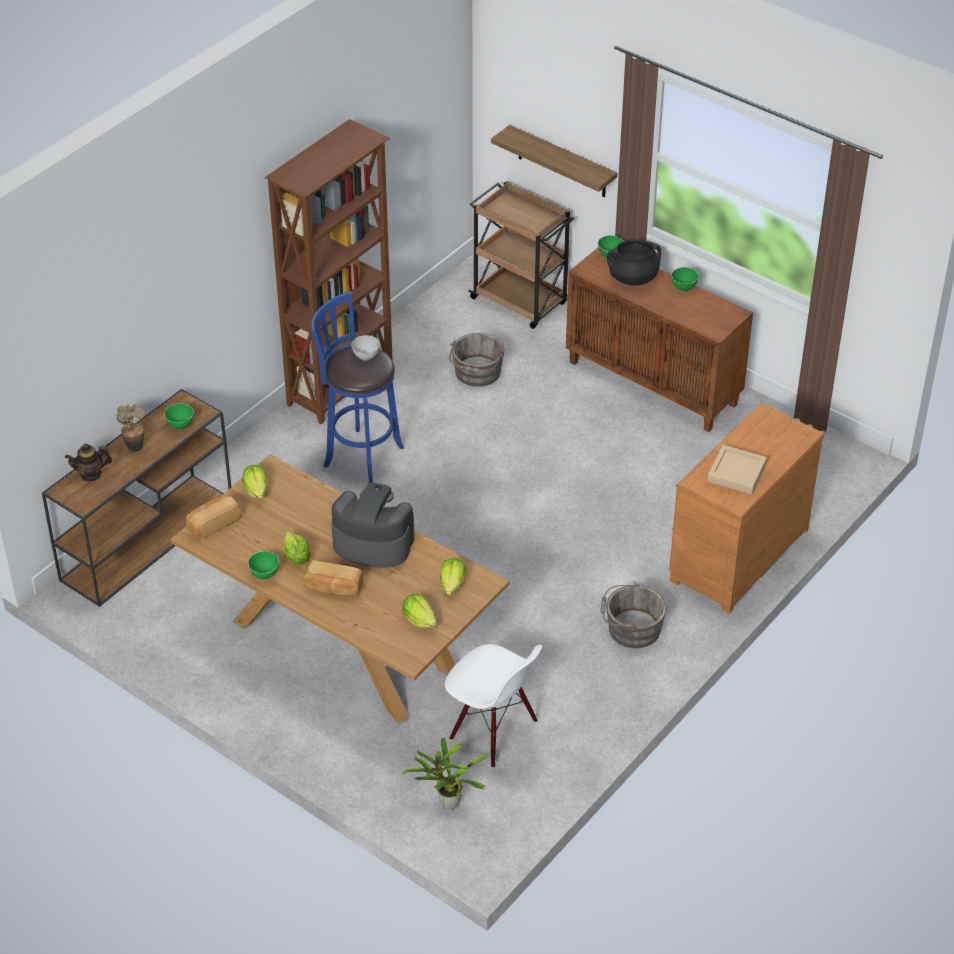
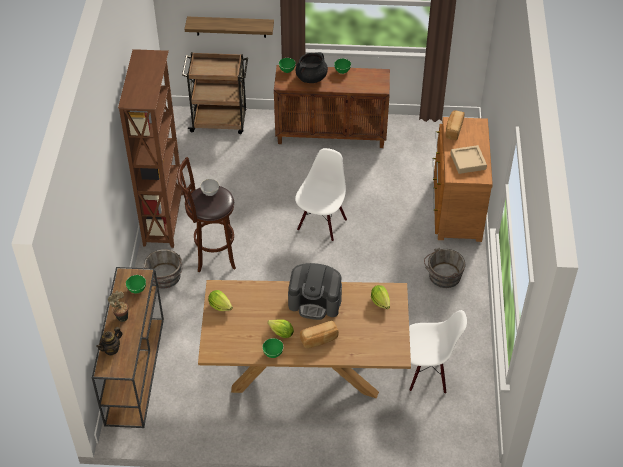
camera: 35 degrees left, 5 degrees up
bread [186,494,241,540] -> bread moved to [446,111,464,140]
blue stool [311,291,404,483] -> brown stool [178,157,236,272]
coffee machine [331,483,415,568] -> coffee machine turned 150 degrees counterclockwise [288,263,342,320]
lettuce [402,594,437,628] -> none
potted plant [402,737,487,809] -> none
grey bucket [449,333,504,387] -> grey bucket moved to [144,249,182,289]
none -> white chair [295,148,347,242]

